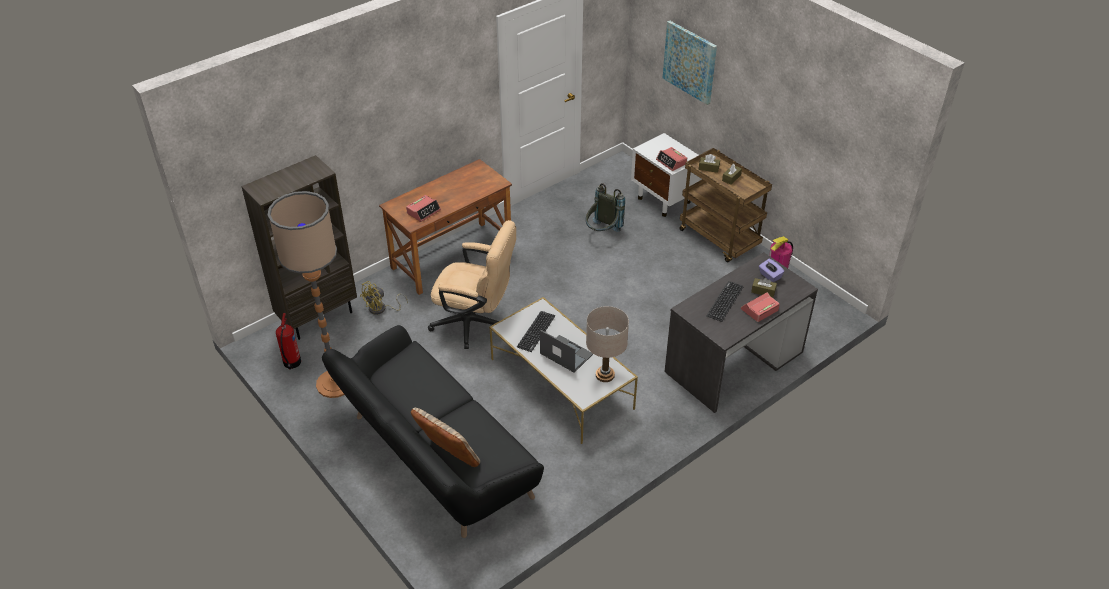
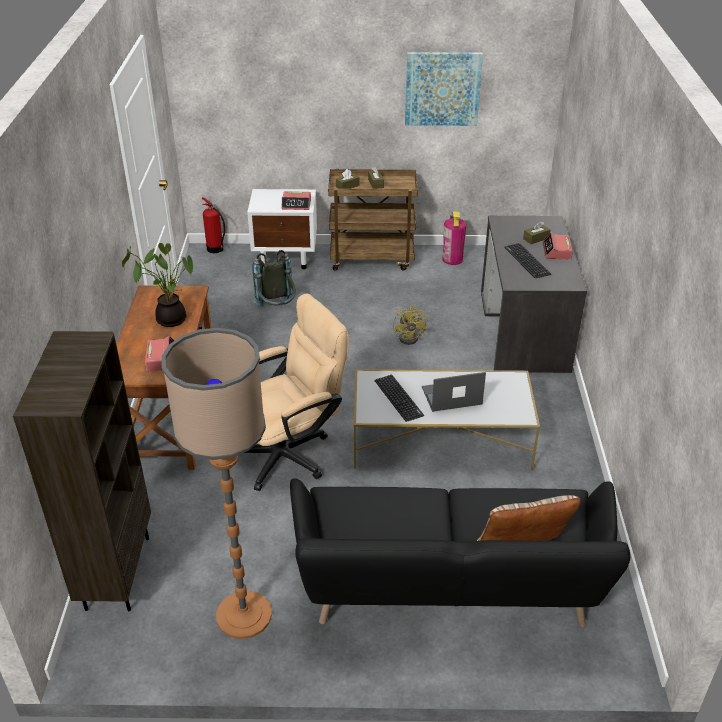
camera: 50 degrees left, 5 degrees down
fire extinguisher [276,313,301,370] -> fire extinguisher moved to [202,197,225,253]
yellow fan [360,281,408,315] -> yellow fan moved to [393,306,428,345]
beige table lamp [586,306,629,382] -> none
picture [663,21,717,105] -> picture moved to [405,52,483,126]
purple tissue box [759,259,785,282] -> none
none -> potted plant [122,243,193,327]

